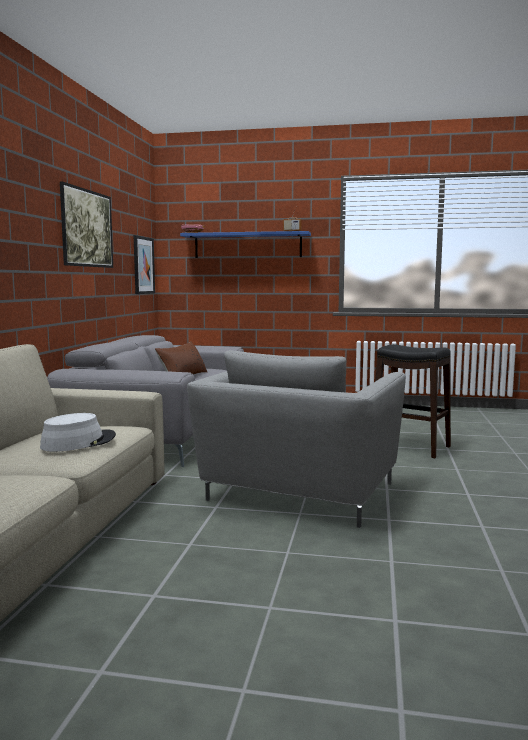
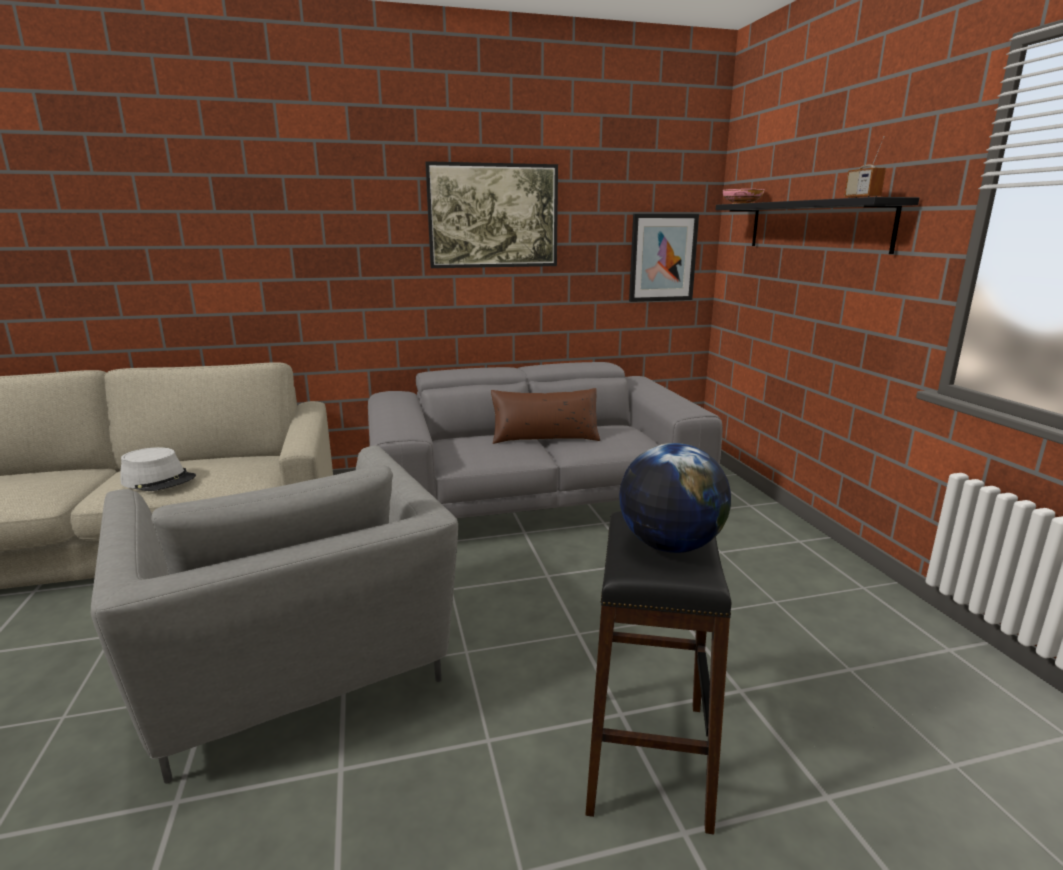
camera: 65 degrees right, 10 degrees up
blue shelf [180,231,311,258] -> black shelf [716,197,919,254]
grey armchair [187,350,406,528] -> grey armchair turned 120 degrees counterclockwise [91,445,458,784]
none -> globe [619,443,731,553]

